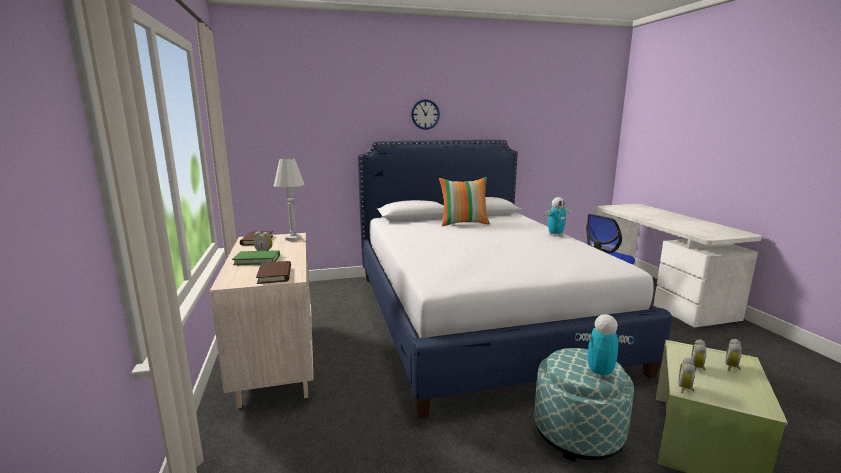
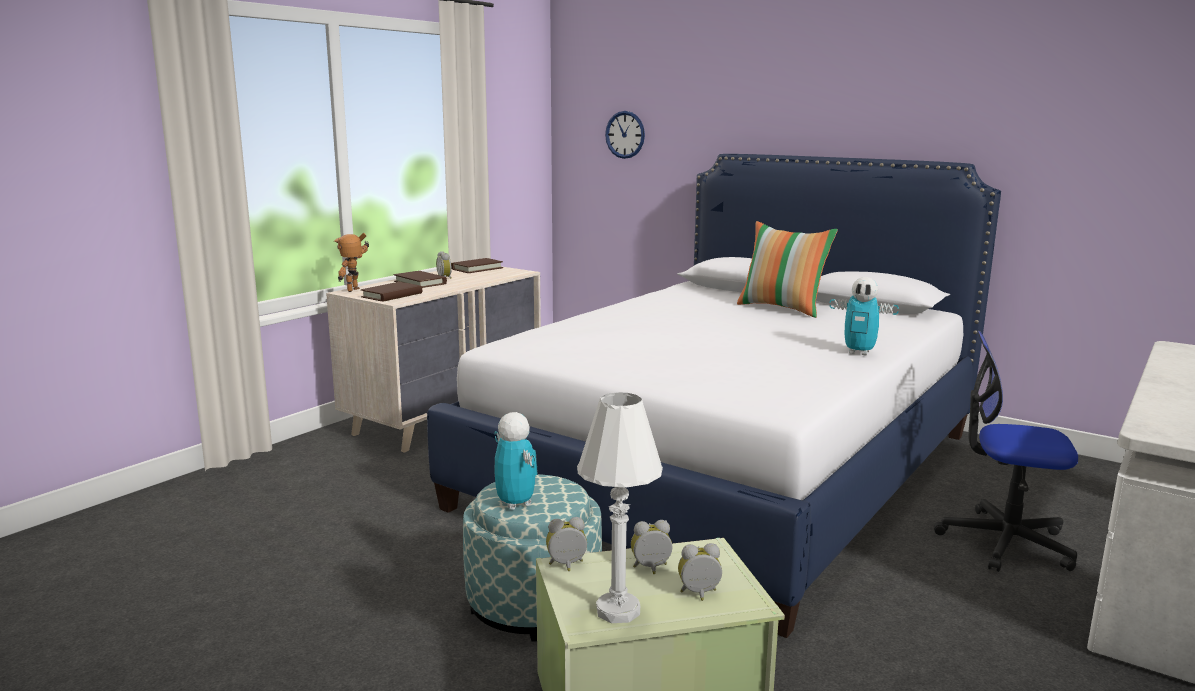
camera: 50 degrees right, 0 degrees up
green book [232,250,280,265] -> brown book [394,271,447,288]
white table lamp [273,158,305,241] -> white table lamp moved to [577,392,663,623]
wall clock [411,99,440,130] -> wall clock moved to [605,111,645,159]
none -> toy robot [334,233,369,292]

